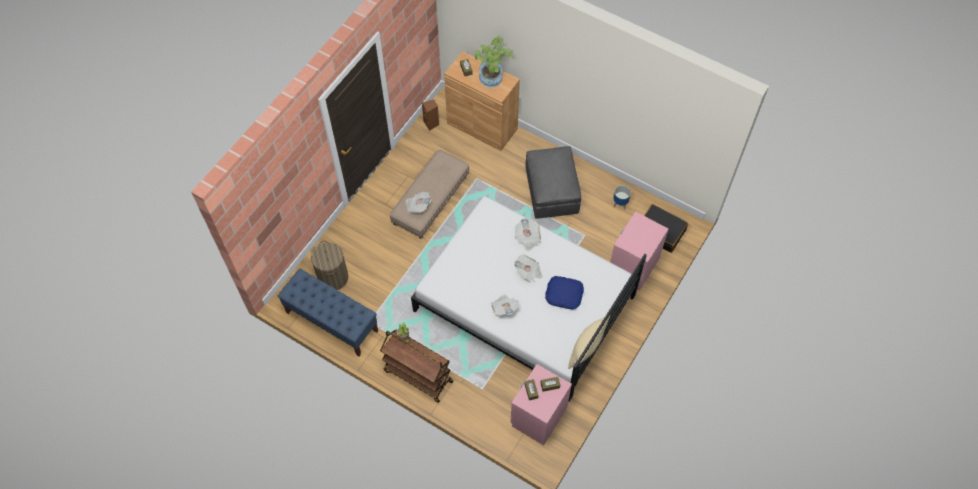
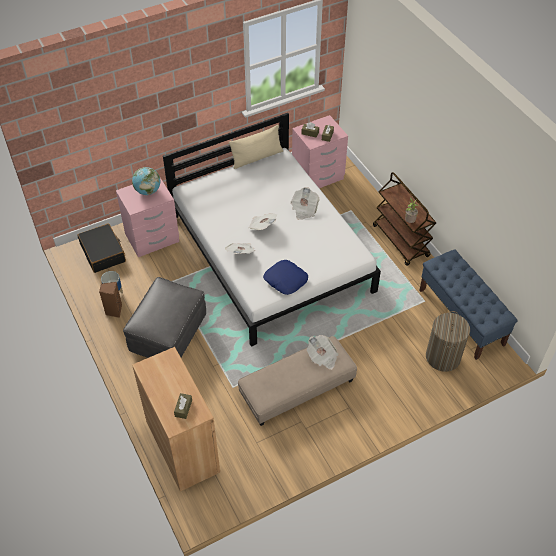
camera: 150 degrees left, 10 degrees down
brown speaker [422,100,439,131] -> brown speaker moved to [99,282,122,318]
potted plant [474,35,514,88] -> none
blue pillow [545,276,584,309] -> blue pillow moved to [263,260,308,295]
none -> globe [132,167,161,195]

